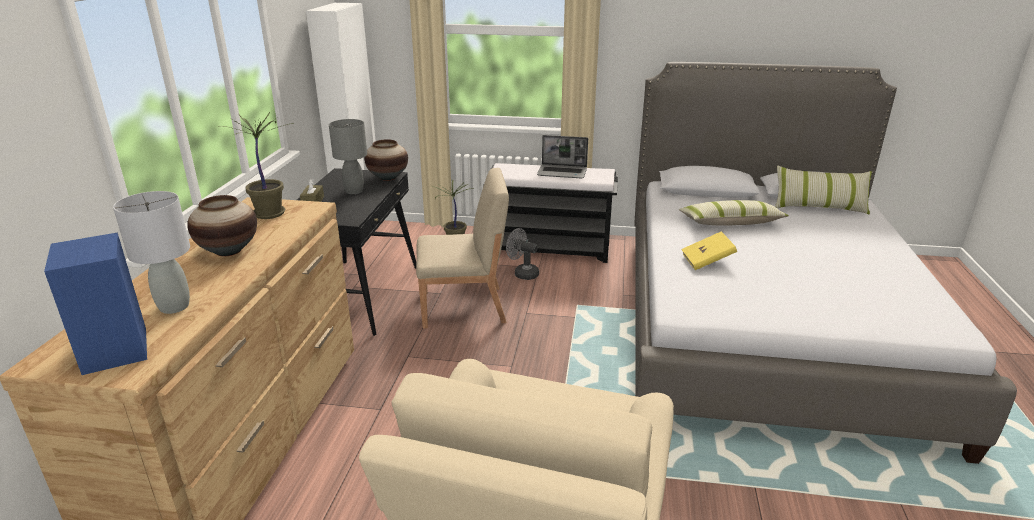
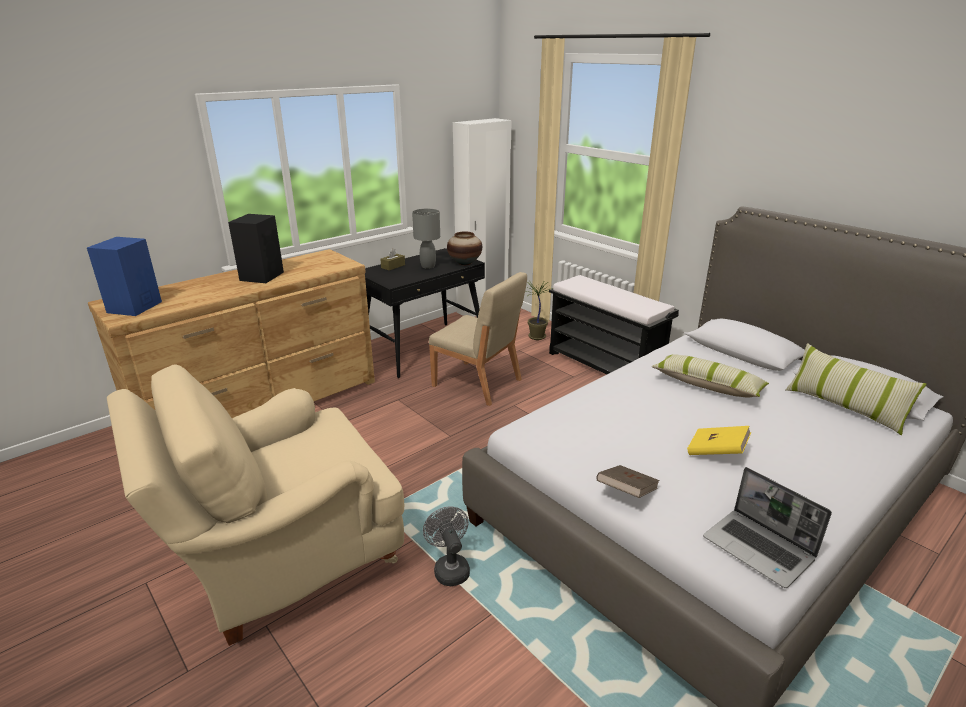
camera: 40 degrees right, 0 degrees up
grey table lamp [113,191,190,314] -> none
vase [187,195,257,256] -> black speaker [228,214,284,283]
potted plant [217,112,294,219] -> none
grey fan [506,228,539,280] -> grey fan moved to [423,507,470,586]
laptop [537,135,588,178] -> laptop moved to [703,467,832,588]
yellow book [681,231,737,270] -> yellow book moved to [687,426,751,455]
none -> brown book [596,465,660,498]

